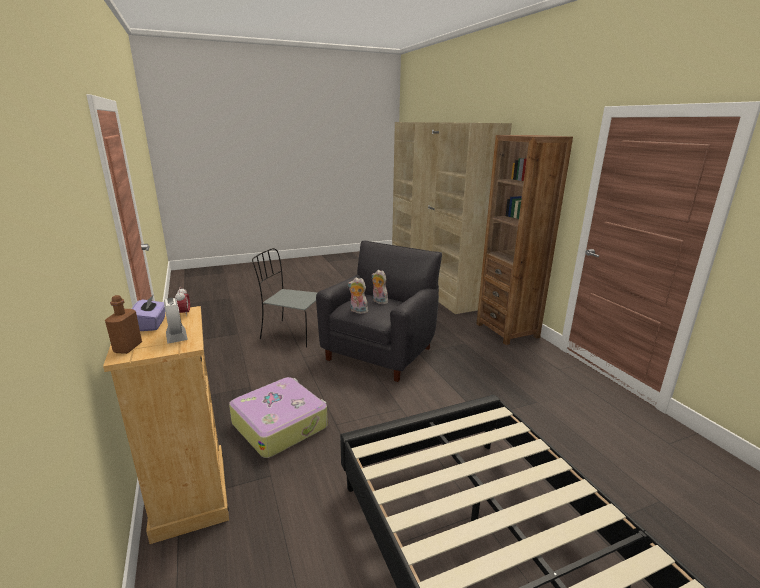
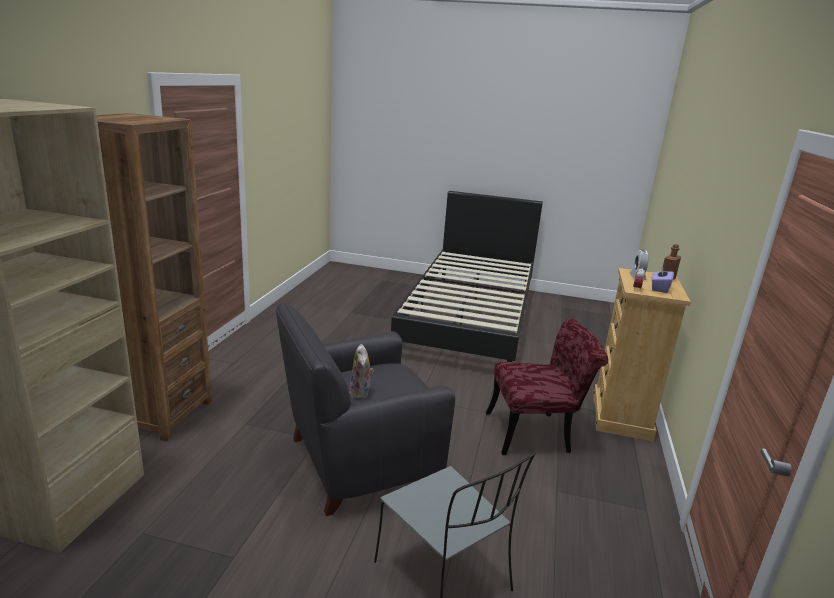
camera: 145 degrees left, 0 degrees up
suitcase [229,377,328,458] -> red chair [486,318,608,455]
plush toy [348,277,368,314] -> none

